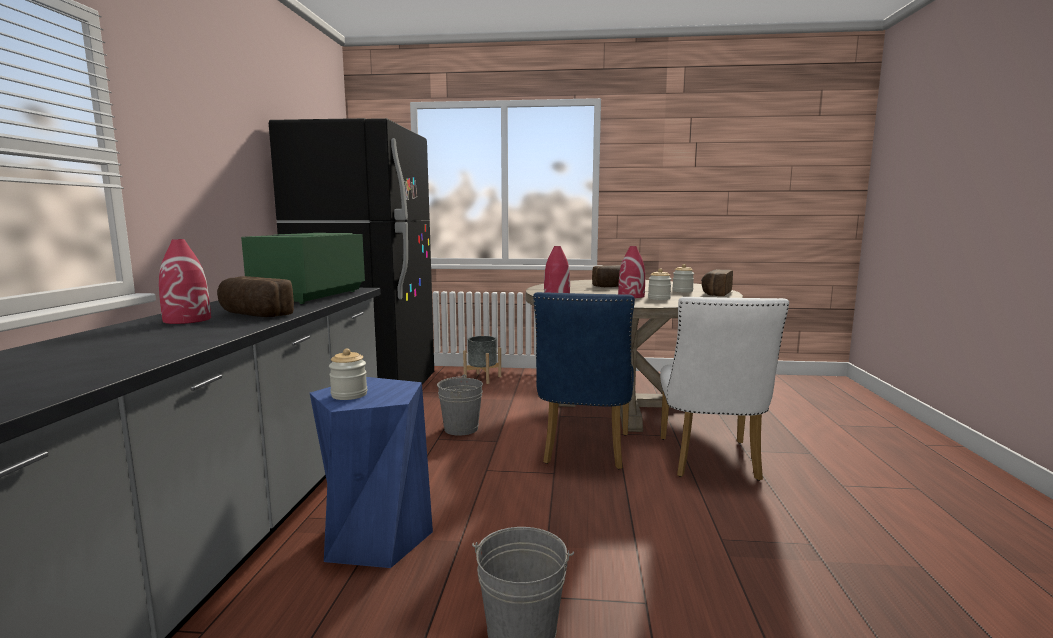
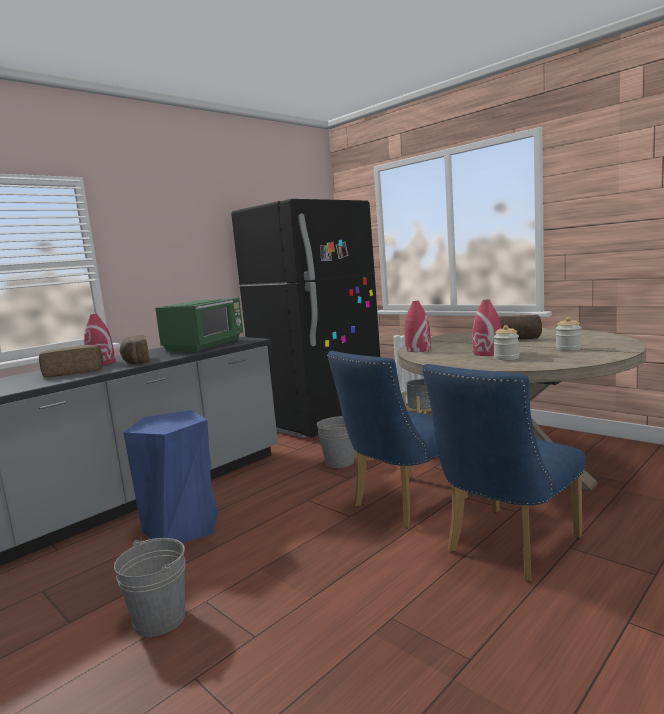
camera: 40 degrees right, 0 degrees up
green microwave [241,233,365,304] -> green microwave turned 150 degrees clockwise [155,298,243,353]
jar [329,349,367,400] -> none
white chair [660,297,789,481] -> blue chair [422,364,586,582]
bread [701,269,733,296] -> bread moved to [39,345,103,377]

